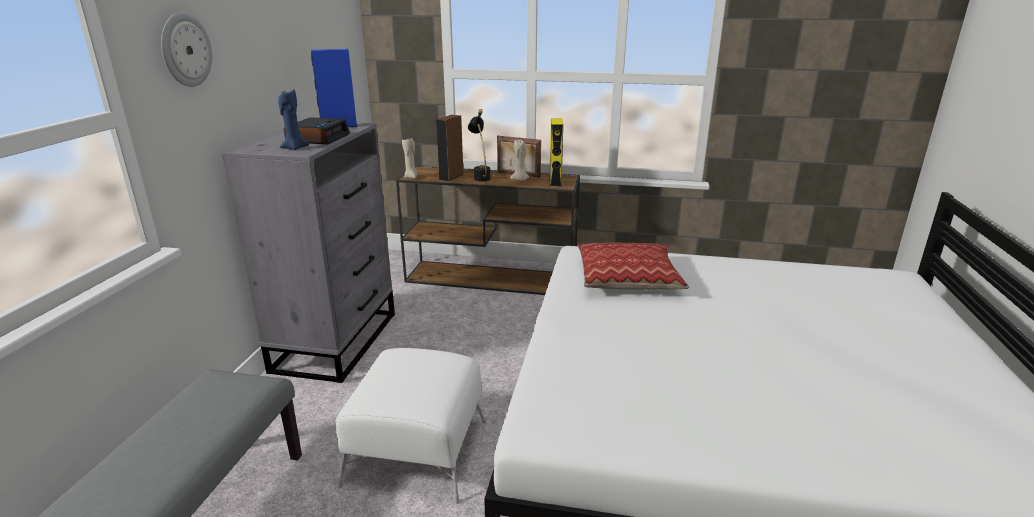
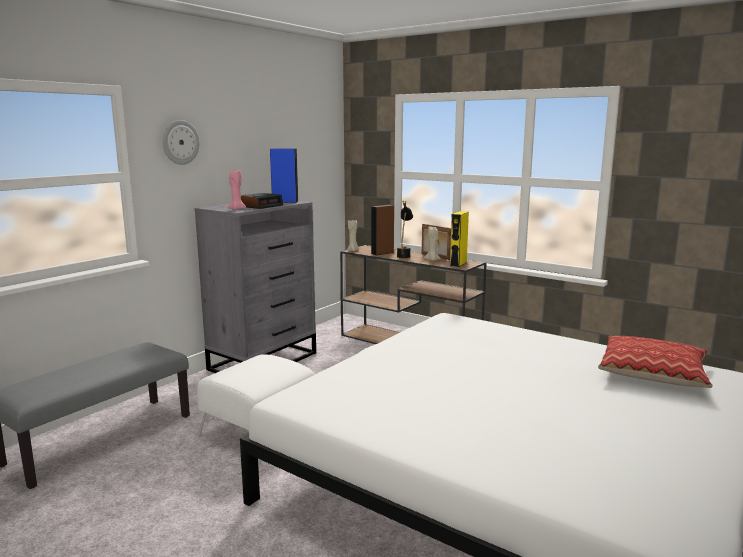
camera: 25 degrees right, 10 degrees down
blue candle [278,88,309,150] -> pink candle [227,170,246,210]
pillow [578,243,689,290] -> pillow moved to [598,336,713,388]

